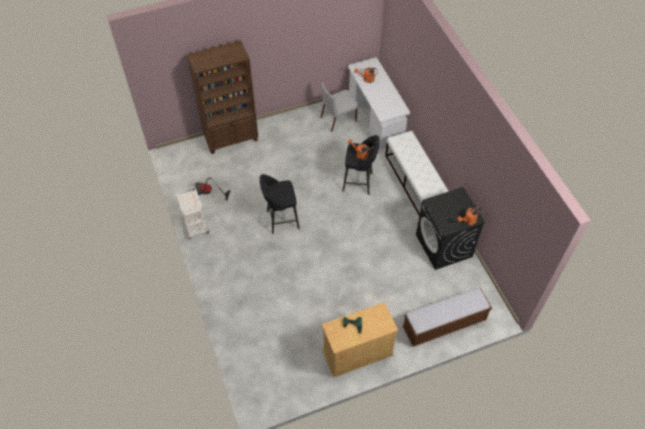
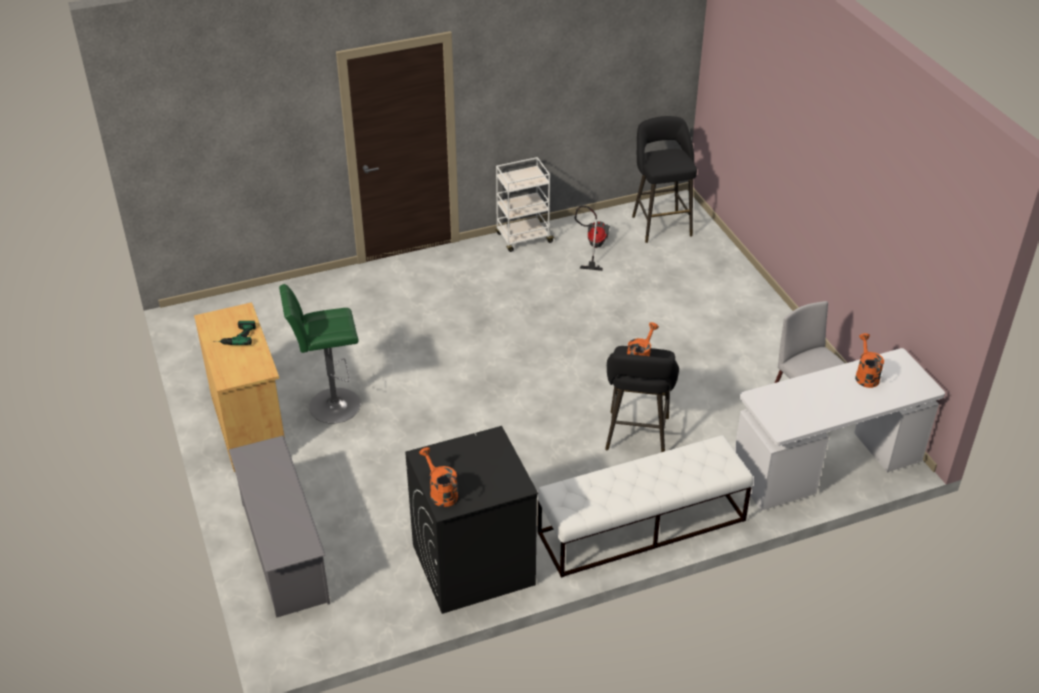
camera: 90 degrees right, 15 degrees down
brown bookcase [187,40,258,154] -> none
black stool [260,174,300,234] -> black stool moved to [632,116,697,243]
bench [403,287,492,347] -> grey shoe rack [229,436,330,618]
none -> green stool [279,284,360,424]

